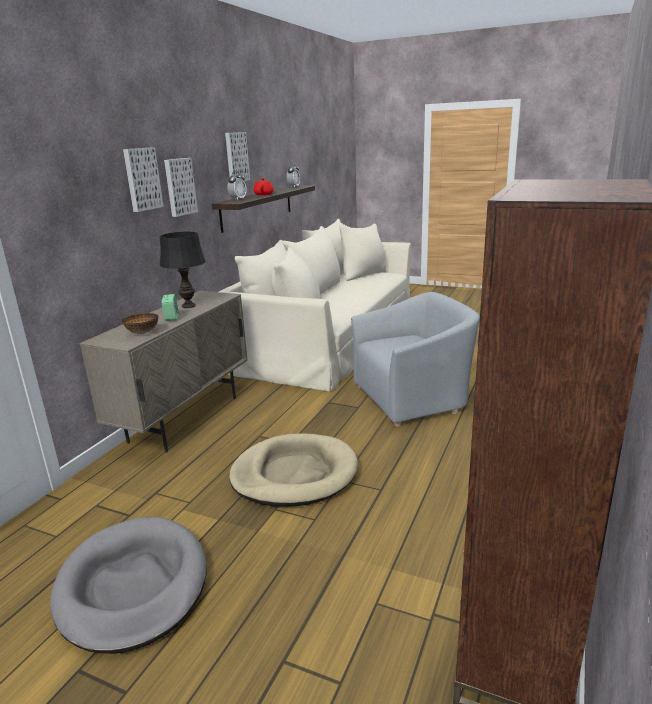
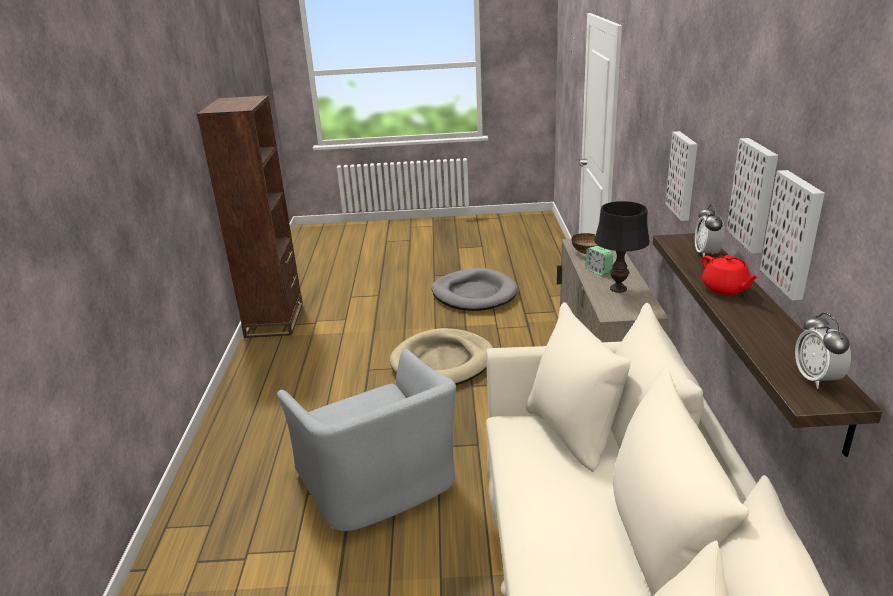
camera: 155 degrees right, 5 degrees up
picture [123,147,164,212] -> picture moved to [760,170,825,300]
grey armchair [351,292,480,427] -> grey armchair turned 75 degrees counterclockwise [277,349,456,531]

